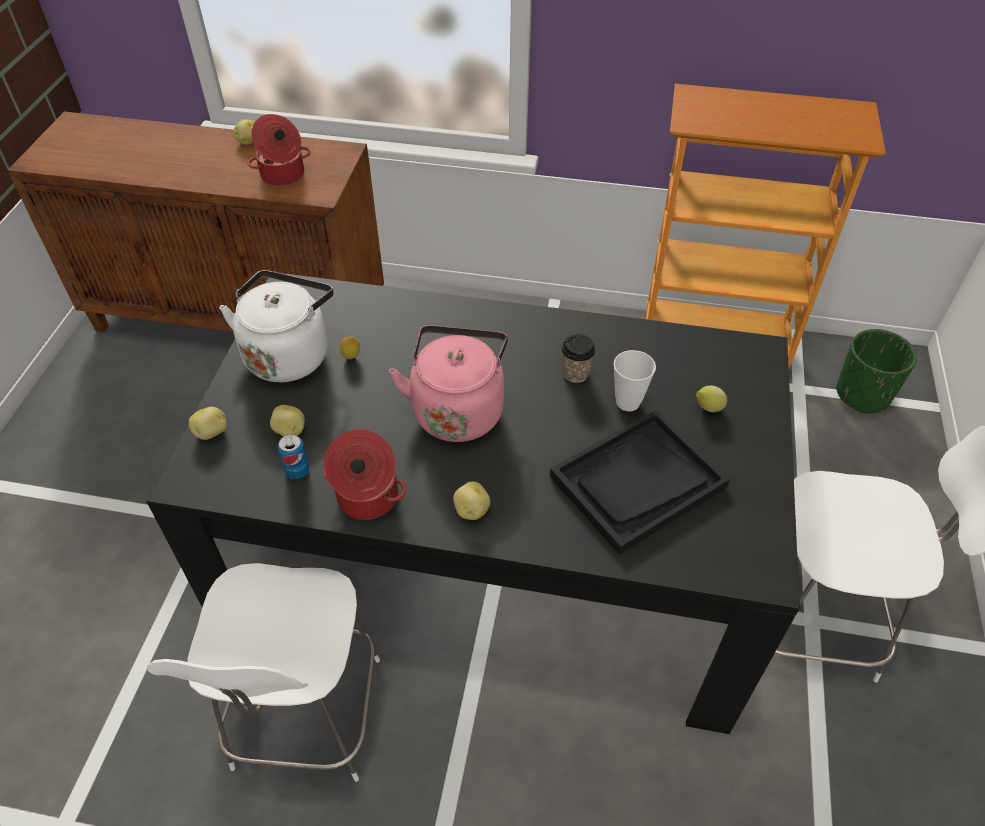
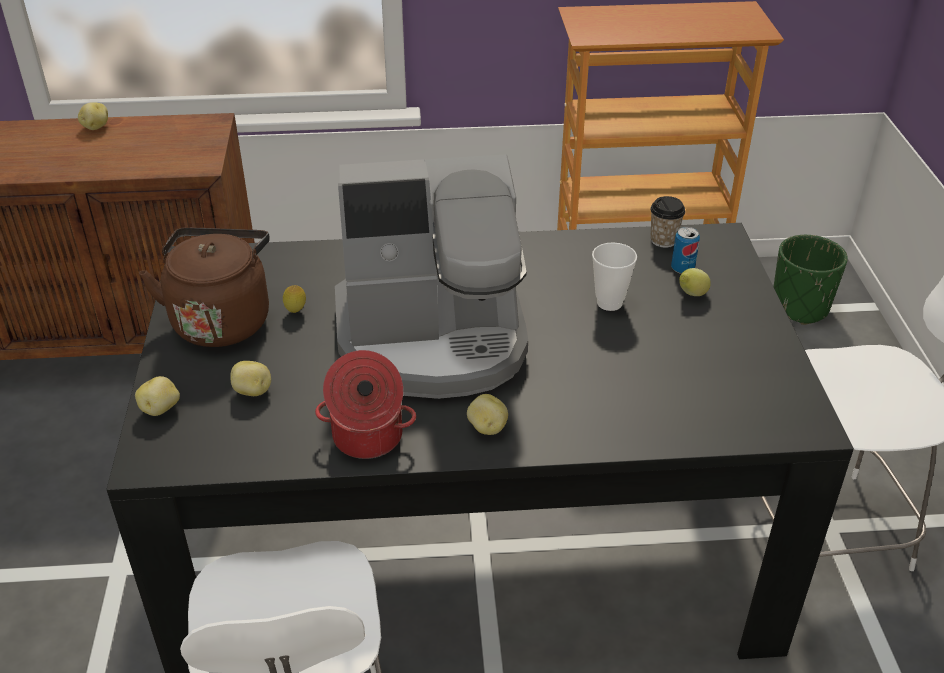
camera: 15 degrees left, 10 degrees down
white kettle [219,270,333,382] -> brown kettle [139,227,270,347]
cooking pot [247,114,311,186] -> none
can [278,434,309,479] -> can moved to [671,227,700,274]
pink kettle [389,325,508,442] -> coffee machine [335,154,528,399]
black tray [550,410,730,555] -> none
cup [561,334,596,383] -> cup moved to [650,196,685,248]

